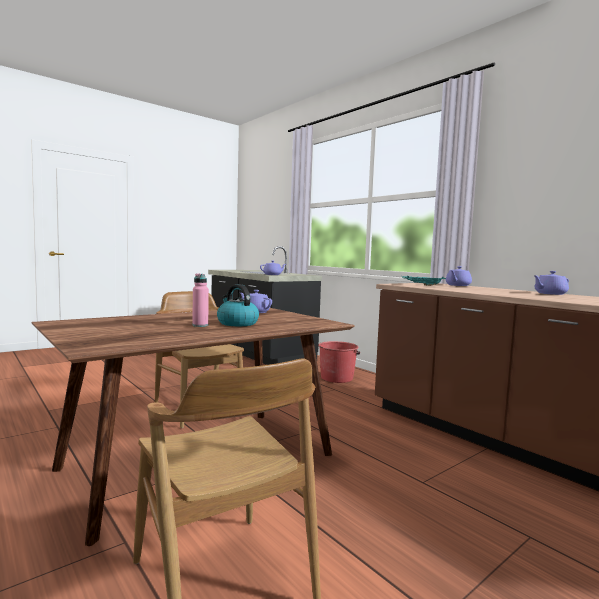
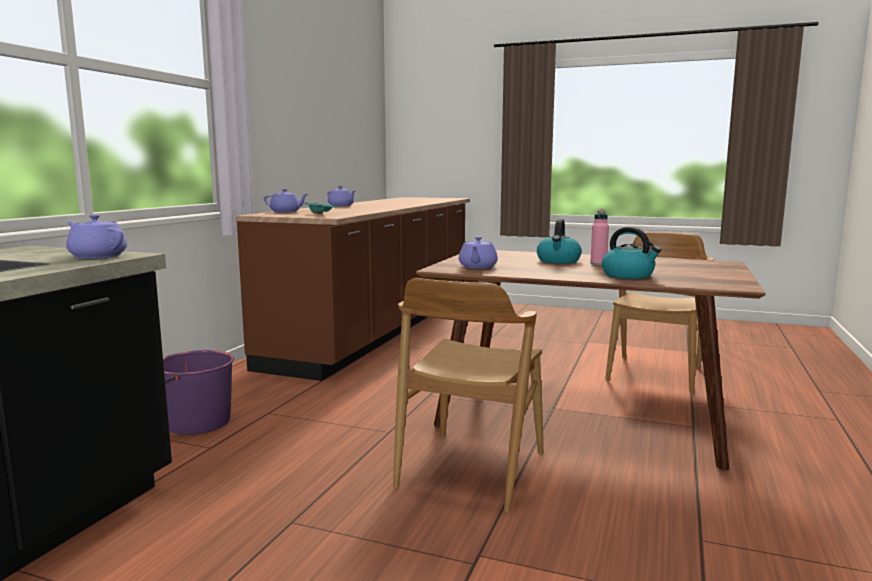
camera: 120 degrees left, 5 degrees up
red bucket [318,341,360,383] -> purple bucket [163,350,234,435]
none -> kettle [602,227,661,279]

